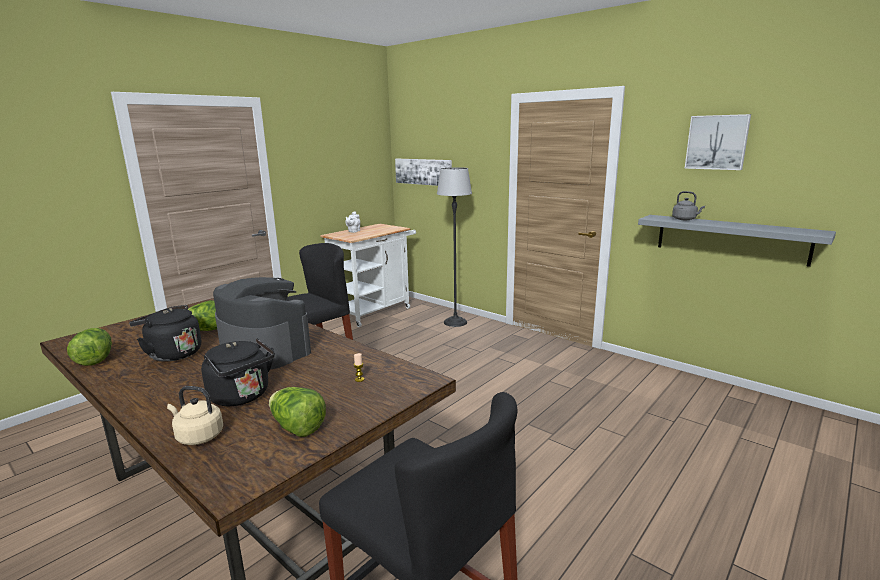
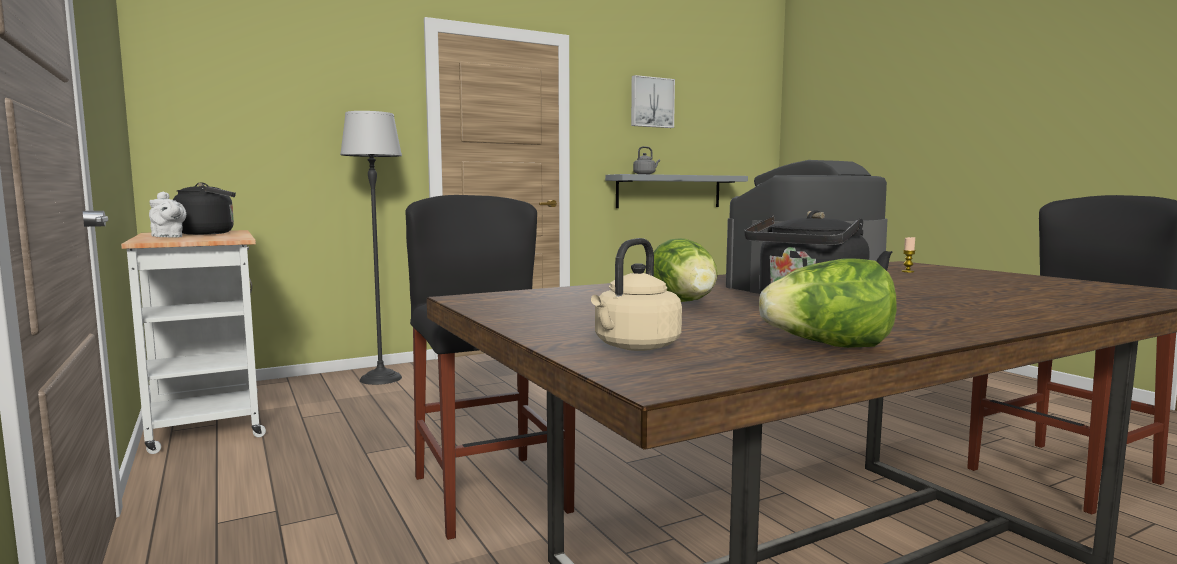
camera: 70 degrees left, 10 degrees down
beige kettle [167,386,223,445] -> beige kettle moved to [591,238,682,351]
black kettle [201,338,275,406] -> black kettle moved to [173,183,236,235]
lettuce [269,387,326,437] -> none
picture [395,159,452,186] -> none

